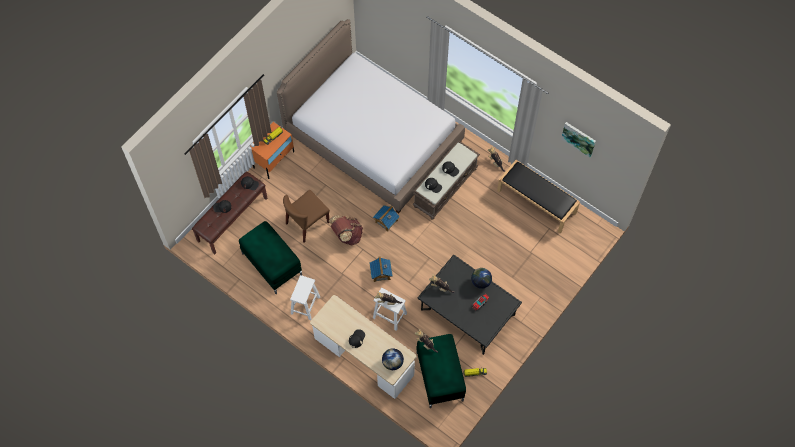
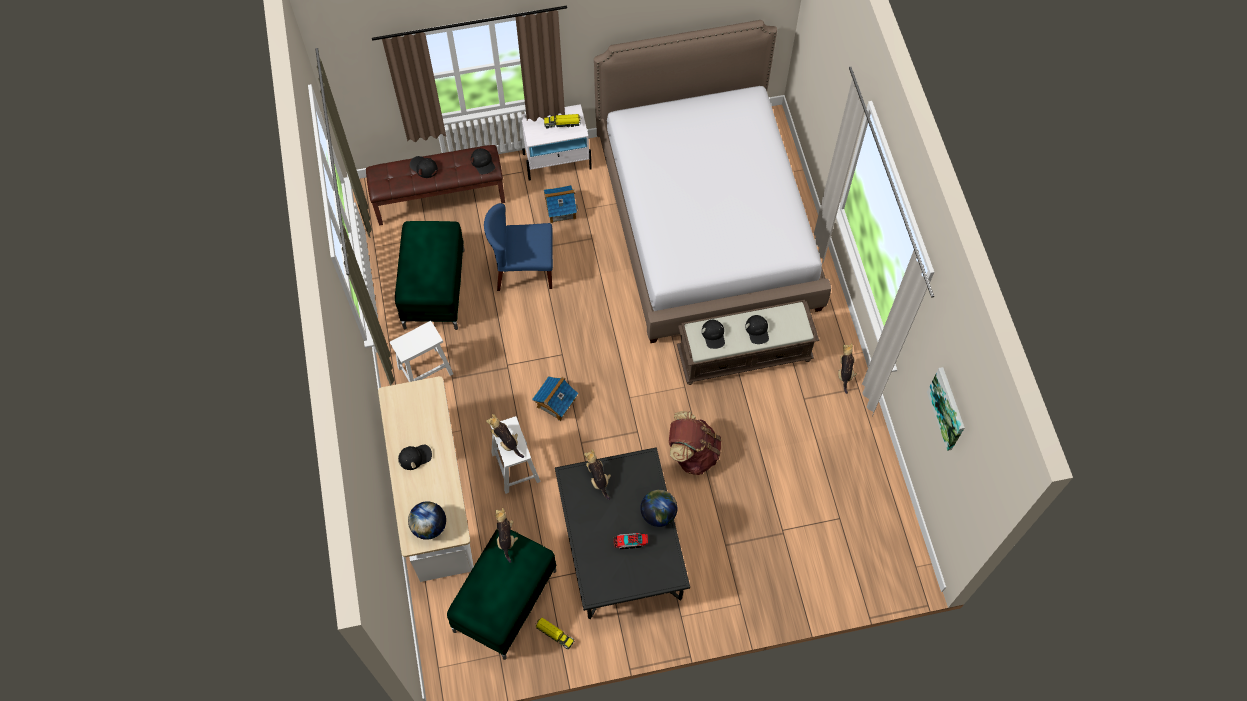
camera: 40 degrees right, 0 degrees up
orange nightstand [250,122,294,179] -> white nightstand [522,104,592,181]
brown chair [283,190,330,243] -> blue chair [484,203,553,291]
brown backpack [329,215,363,245] -> brown backpack moved to [669,411,721,475]
toy house [373,205,400,232] -> toy house moved to [544,185,578,223]
black bench [497,160,580,233] -> none

